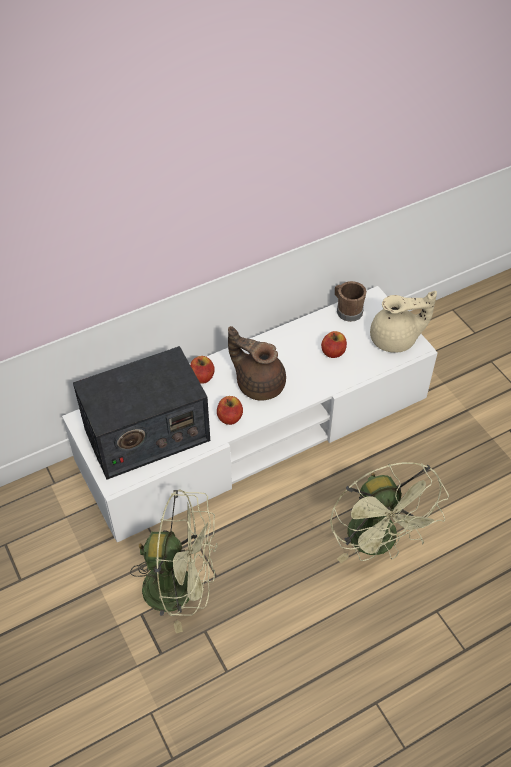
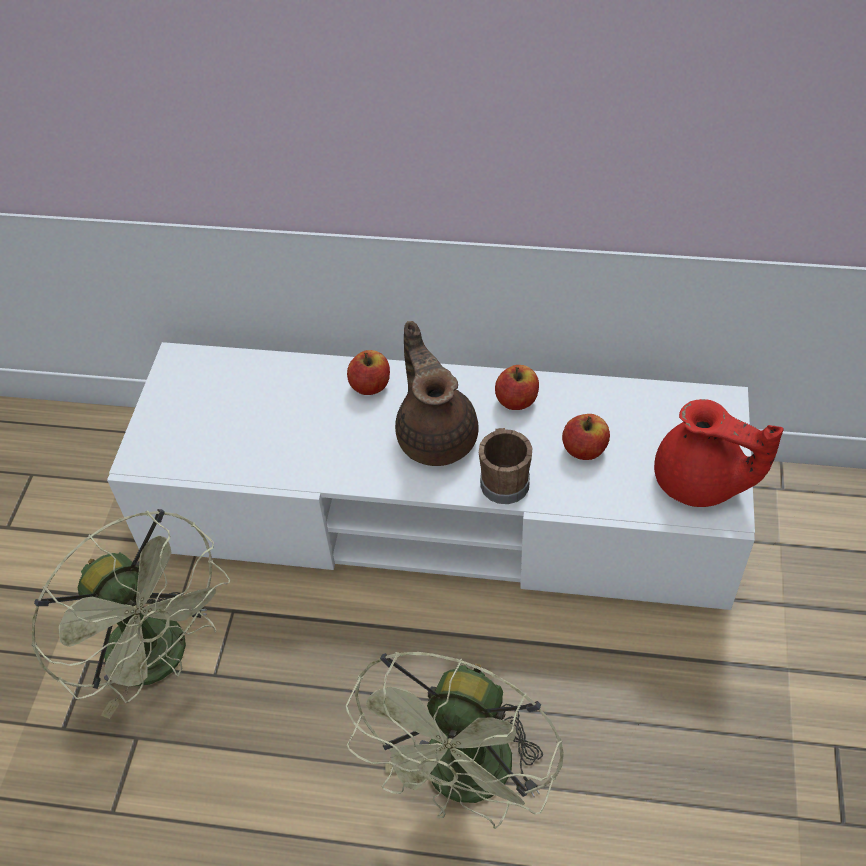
camera: 40 degrees right, 0 degrees up
radio [73,346,210,480] -> none
apple [217,396,243,425] -> apple moved to [495,365,539,410]
brown mug [335,281,367,322] -> brown mug moved to [479,428,532,504]
beige teapot [370,291,437,352] -> red teapot [654,399,784,507]

